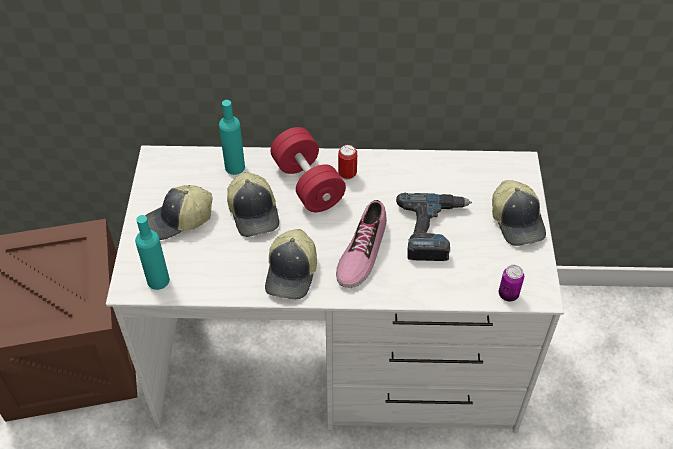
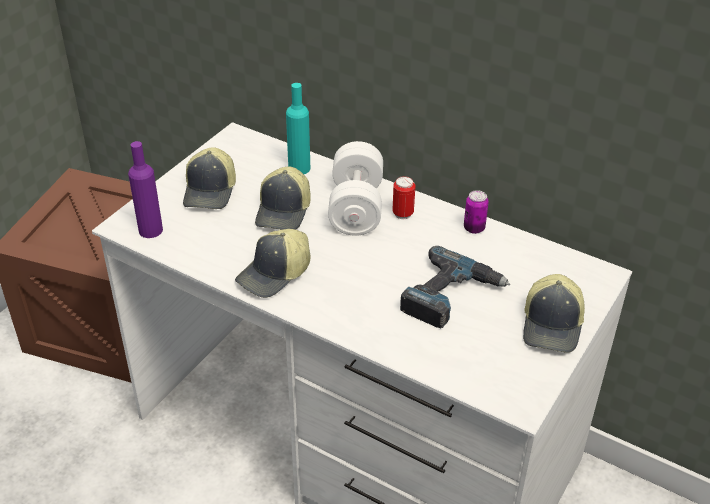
camera: 30 degrees right, 10 degrees down
turquoise bottle [135,215,170,290] -> purple bottle [128,141,163,238]
cap [145,185,213,240] -> cap turned 90 degrees counterclockwise [183,147,236,209]
red dumbbell [270,127,346,212] -> white dumbbell [328,141,383,236]
shoe [336,200,387,288] -> none
can [499,265,524,301] -> can moved to [464,190,489,234]

